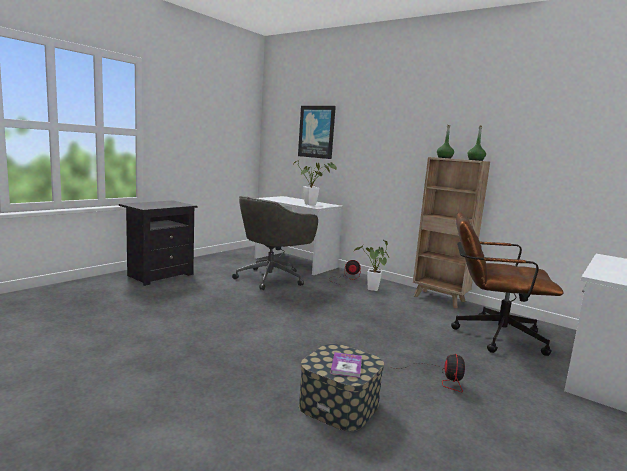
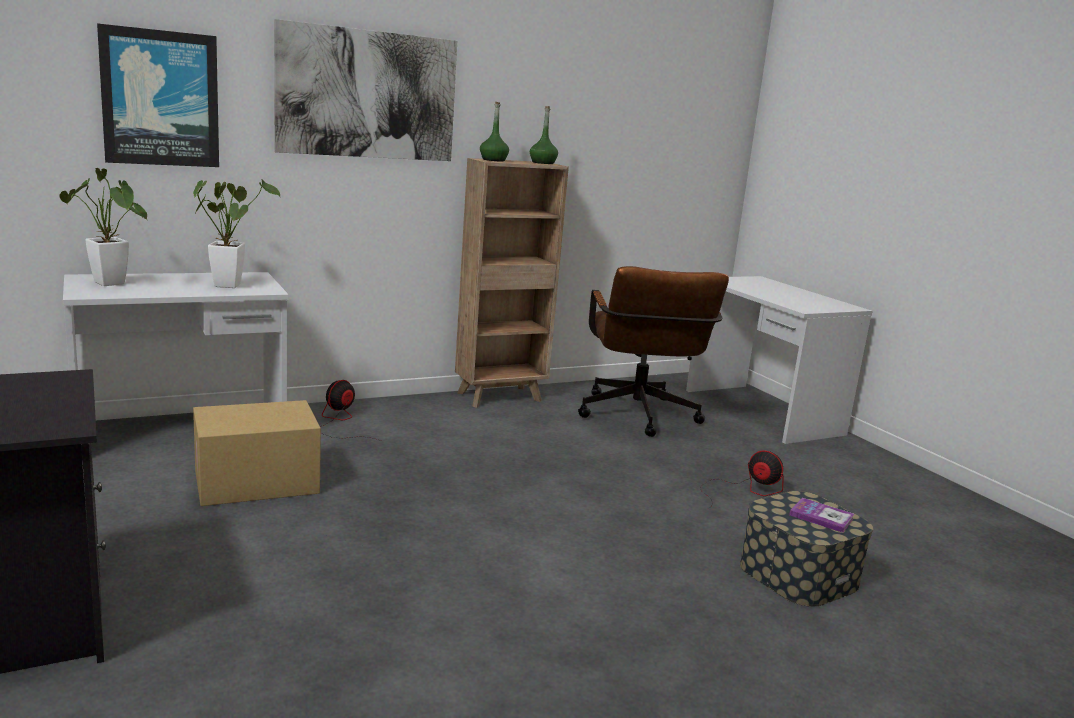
camera: 65 degrees left, 5 degrees up
grey office chair [232,196,318,290] -> cardboard box [193,400,321,506]
potted plant [354,240,389,291] -> potted plant moved to [59,168,147,286]
brown office chair [451,212,563,356] -> brown office chair turned 45 degrees counterclockwise [578,266,729,437]
none -> picture [274,19,457,161]

